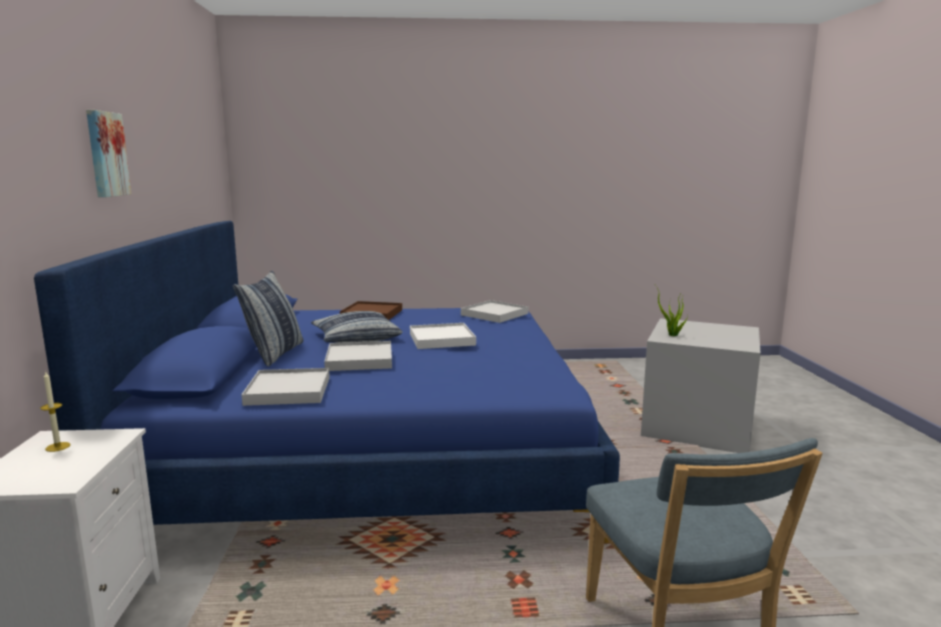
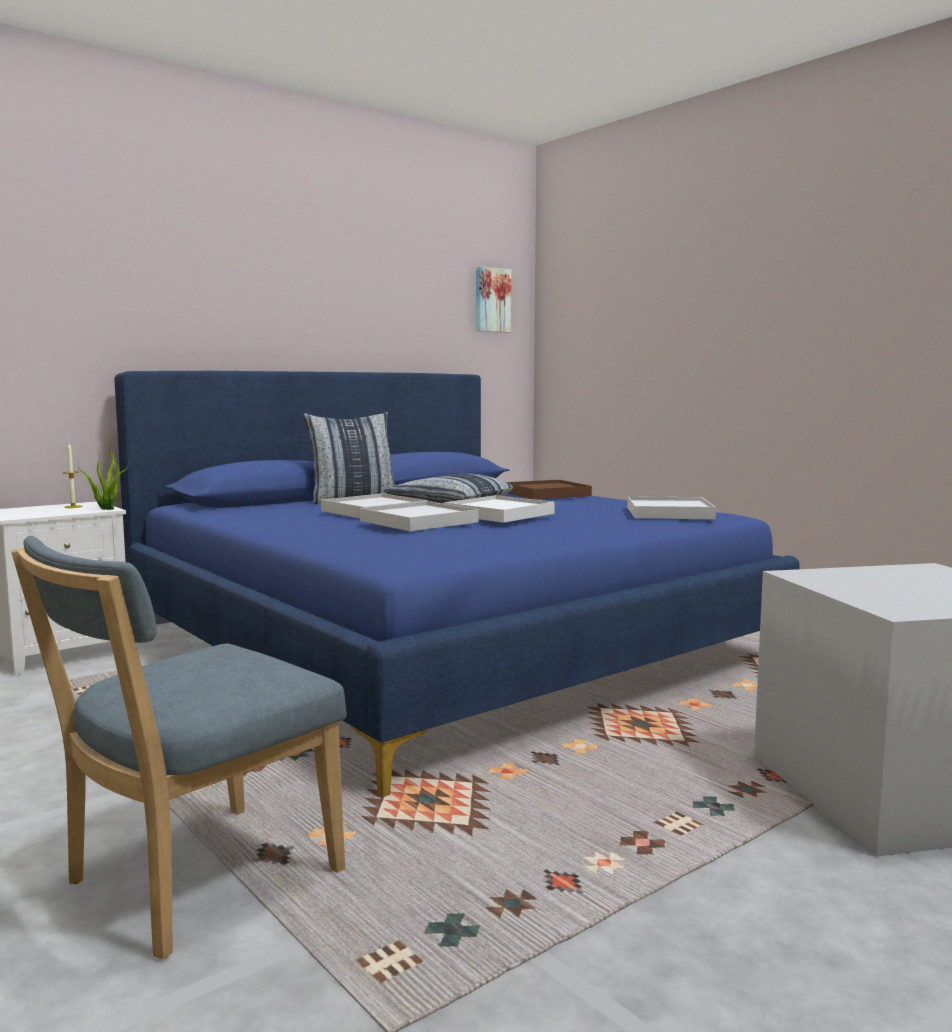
camera: 55 degrees right, 5 degrees down
picture [86,110,132,197] -> picture moved to [476,266,512,333]
white tray [241,368,330,406] -> white tray moved to [360,501,479,531]
potted plant [656,286,689,336] -> potted plant moved to [78,438,129,510]

